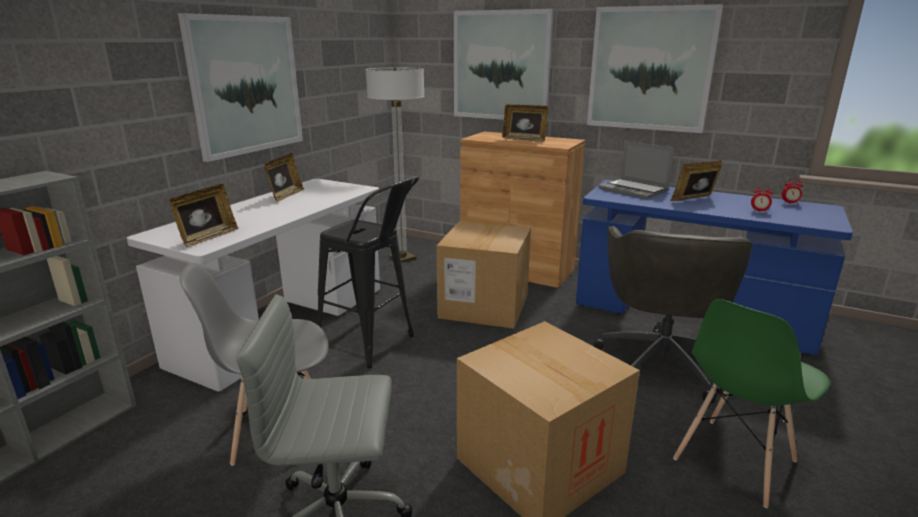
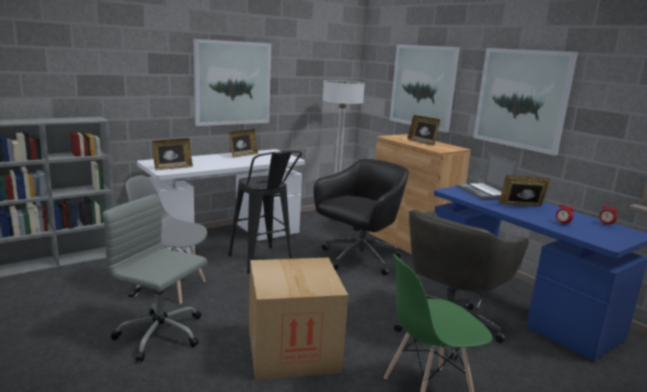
camera: 25 degrees right, 5 degrees down
cardboard box [437,221,531,329] -> black office chair [314,159,409,275]

